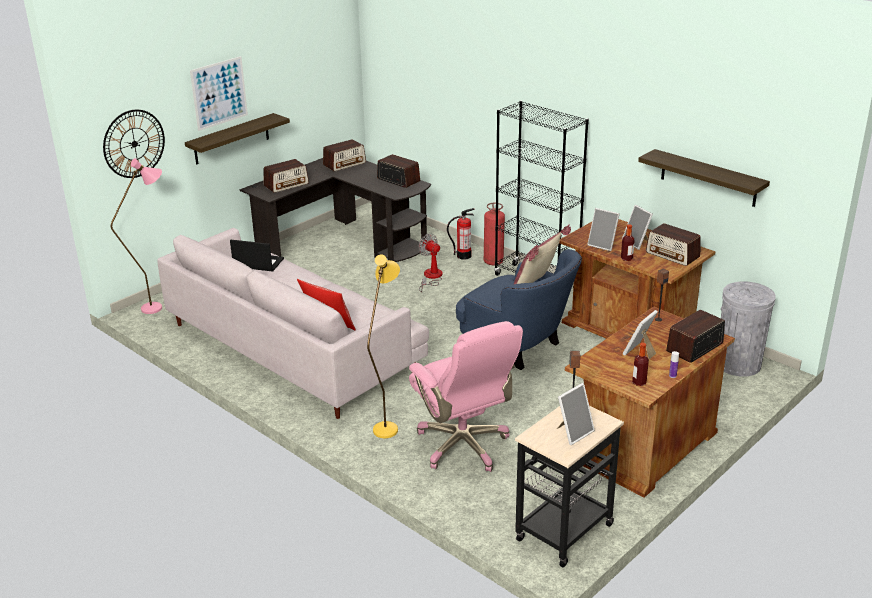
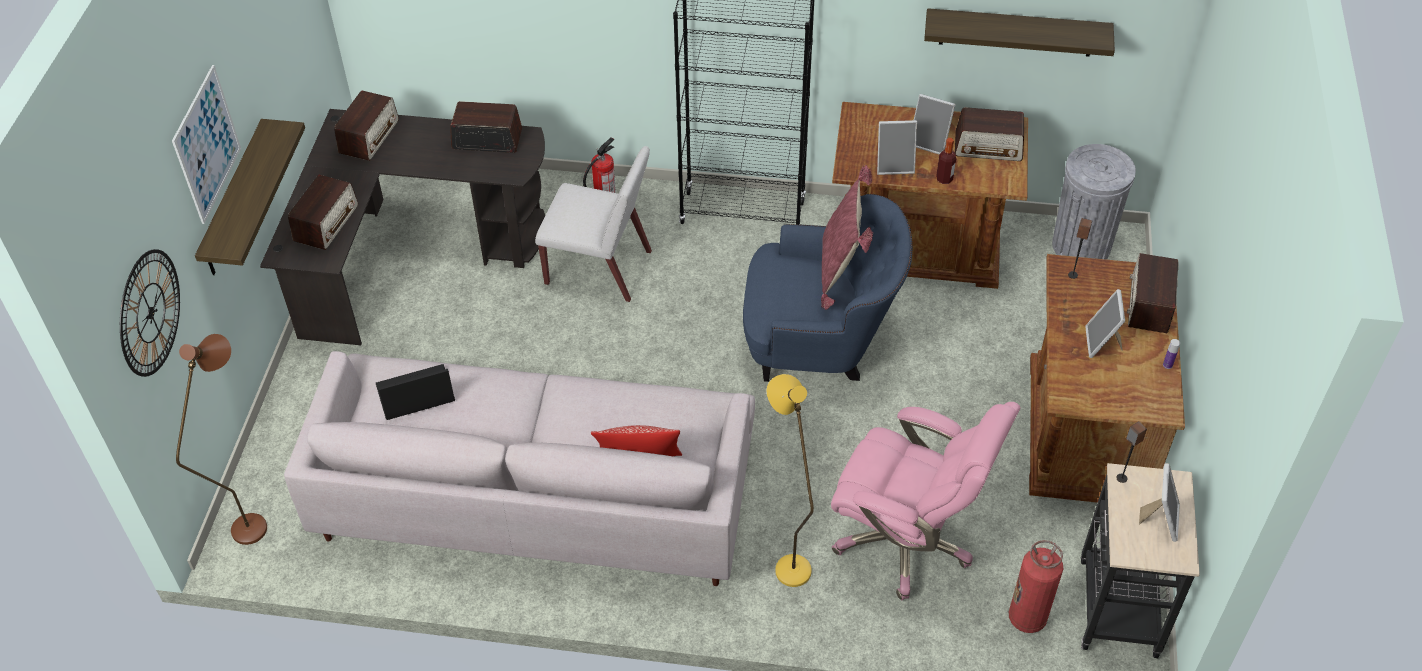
camera: 35 degrees left, 20 degrees up
pink floor lamp [111,158,162,314] -> brown floor lamp [176,334,267,545]
fan [418,234,443,292] -> white chair [535,146,652,302]
fire extinguisher [484,203,505,265] -> fire extinguisher moved to [1009,540,1063,633]
bottle [632,343,649,386] -> none

